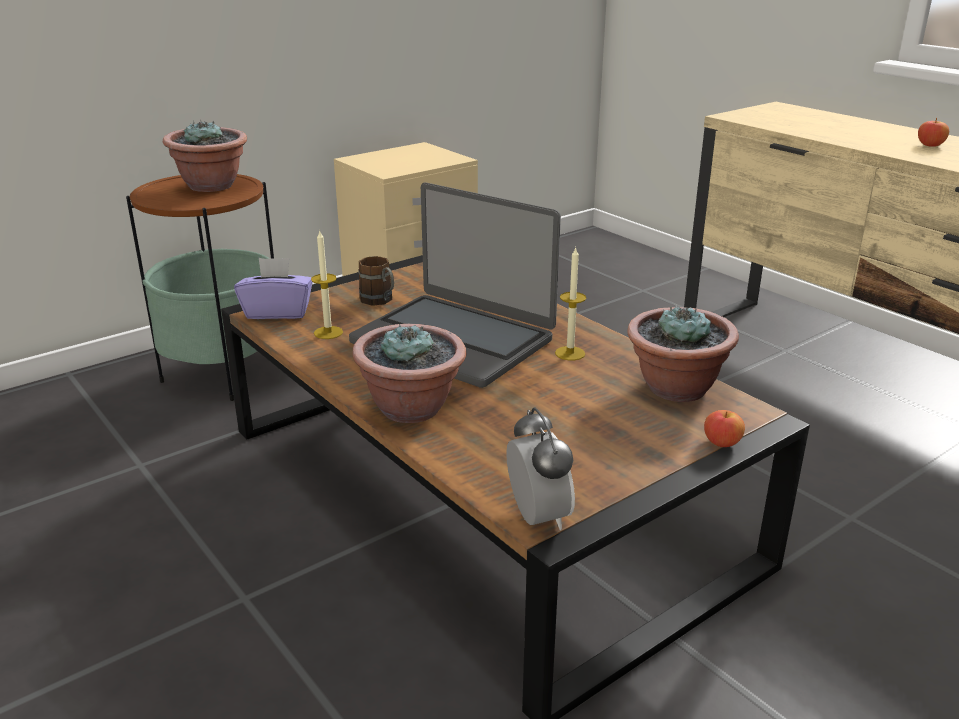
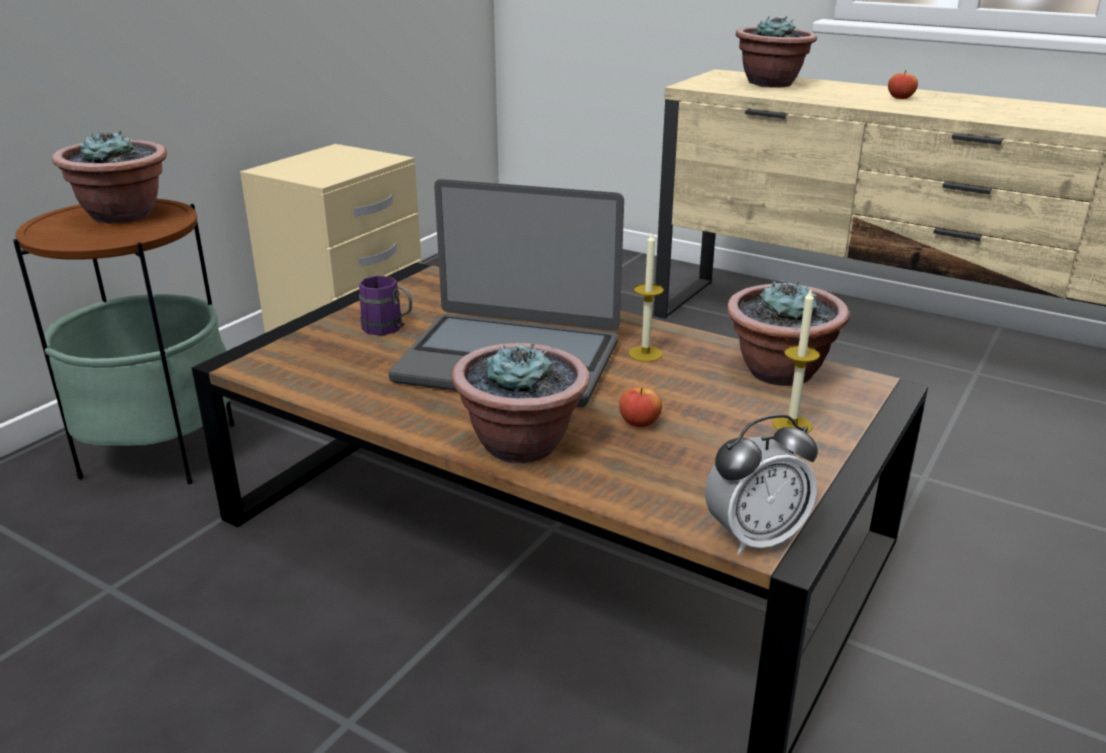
camera: 20 degrees left, 0 degrees up
purple tissue box [234,258,313,319] -> none
candle [311,231,343,339] -> candle moved to [772,289,820,433]
brown mug [358,256,394,306] -> purple mug [359,276,412,336]
alarm clock [506,407,575,530] -> alarm clock turned 105 degrees clockwise [705,414,818,555]
apple [704,410,745,447] -> apple moved to [619,387,662,427]
none -> potted plant [736,17,817,88]

